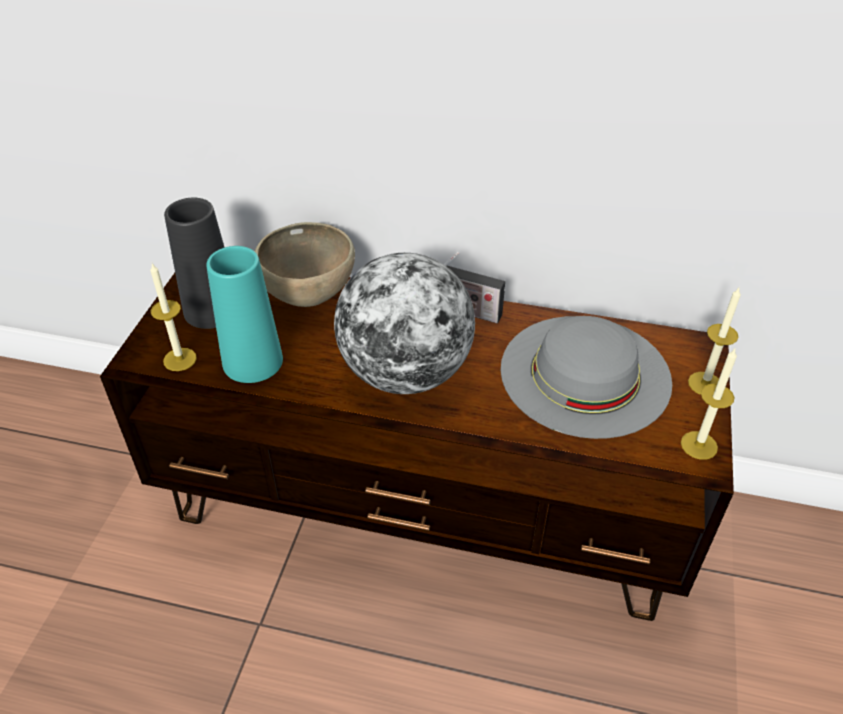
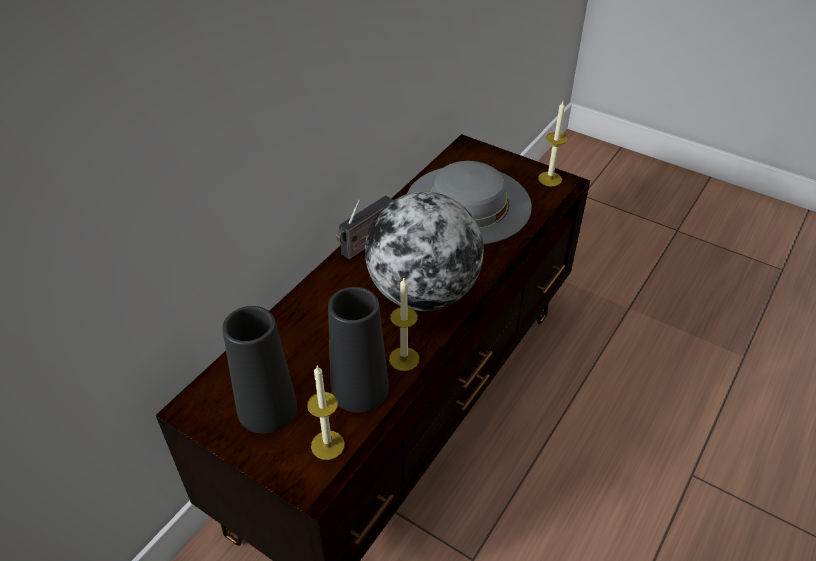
camera: 70 degrees left, 0 degrees up
turquoise vase [206,246,283,383] -> black vase [328,287,389,413]
brown bowl [255,222,355,307] -> none
candle [688,288,741,395] -> candle moved to [389,278,419,371]

